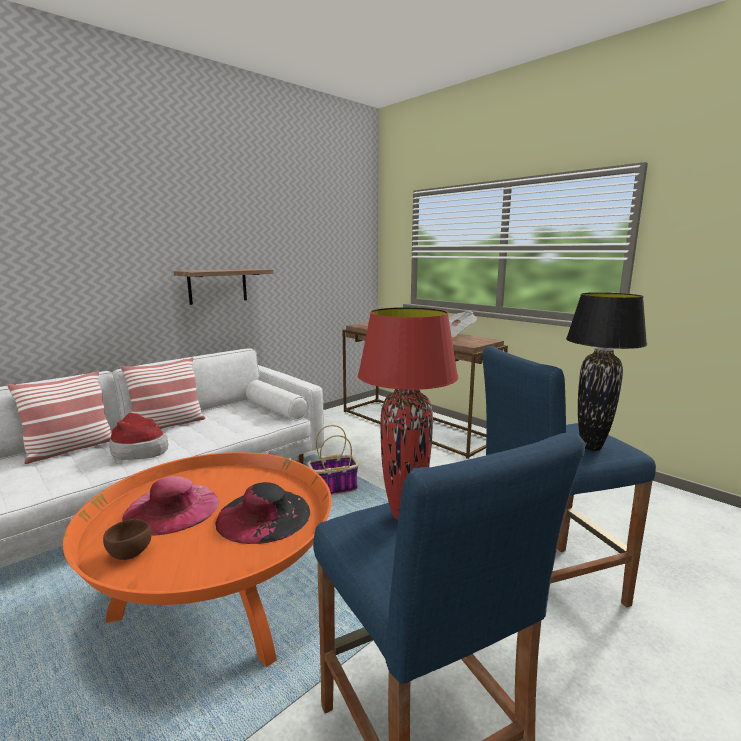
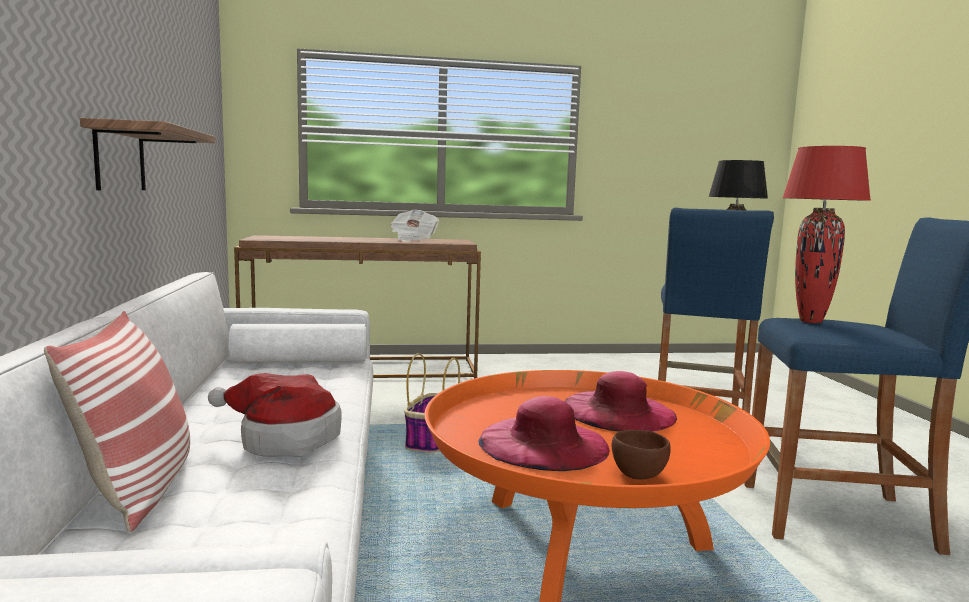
camera: 55 degrees left, 5 degrees down
pillow [120,357,205,429] -> none
black hat [215,482,310,544] -> pink hat [564,371,677,432]

